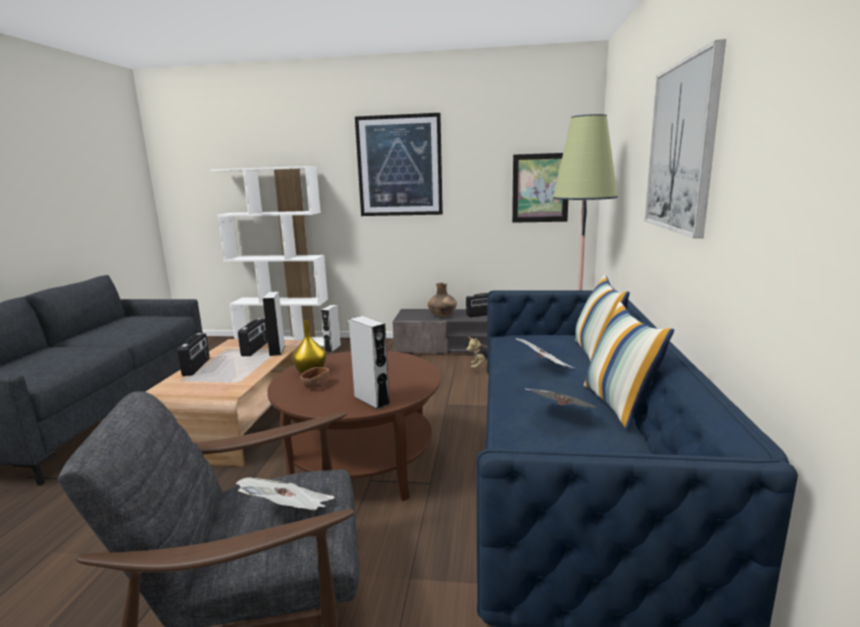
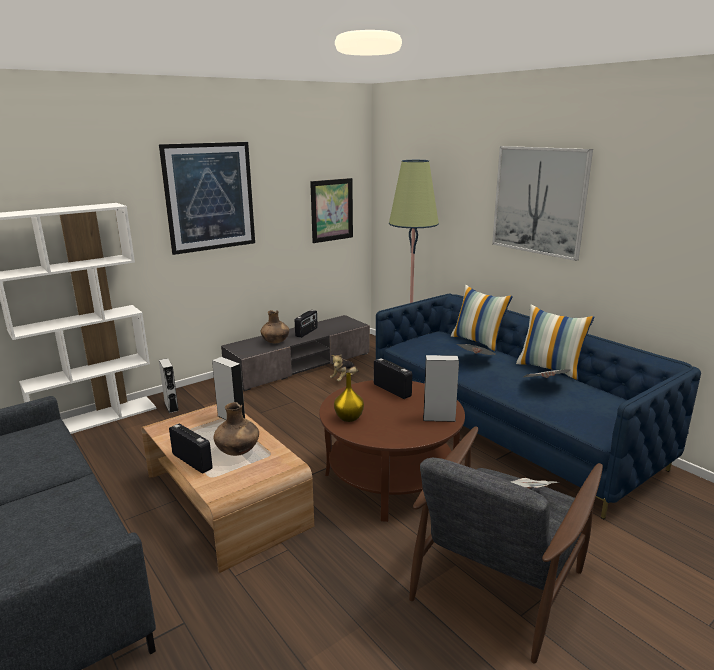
camera: 45 degrees left, 5 degrees up
radio [238,318,268,356] -> radio moved to [374,358,412,399]
brown bowl [300,367,330,389] -> none
none -> brown vase [213,402,259,456]

